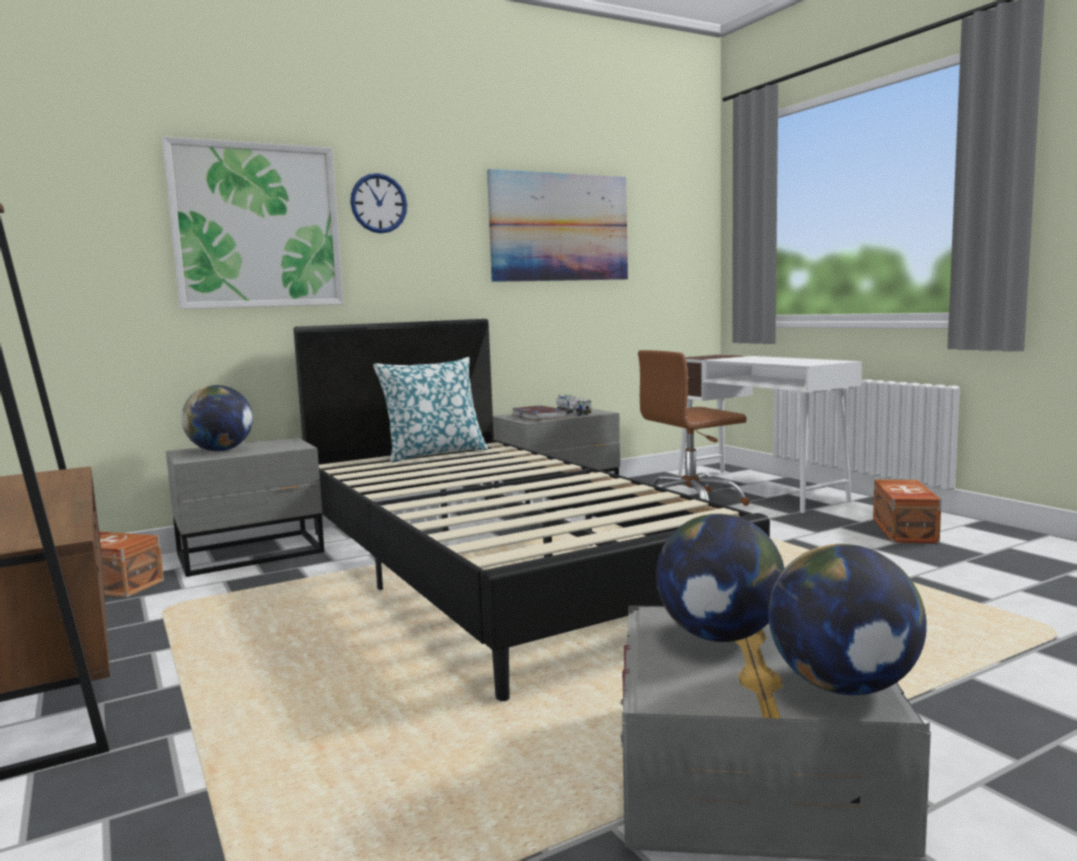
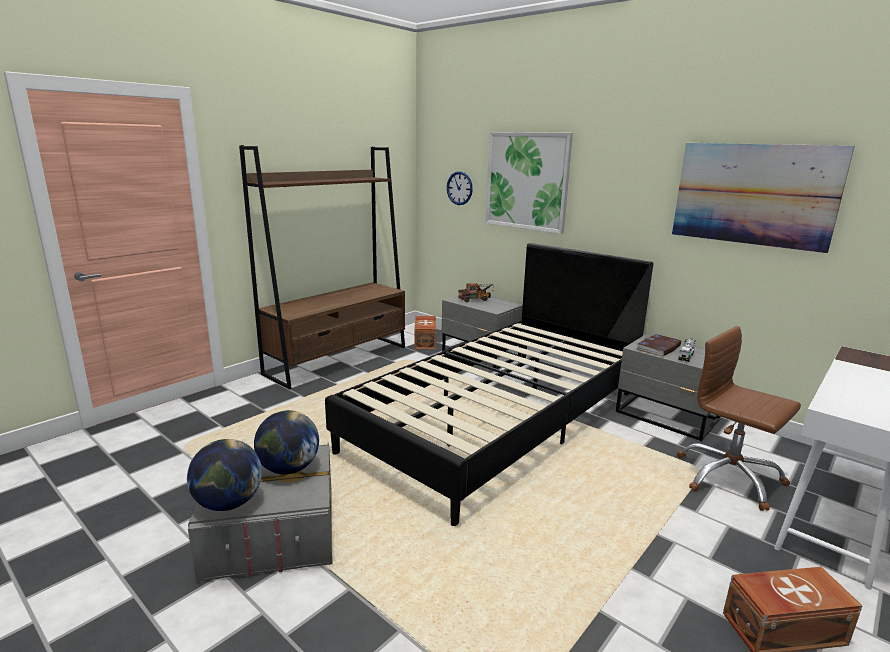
camera: 70 degrees right, 10 degrees up
globe [181,385,253,451] -> toy truck [458,283,493,302]
wall clock [350,173,407,233] -> wall clock moved to [447,171,473,205]
pillow [373,357,488,463] -> none

